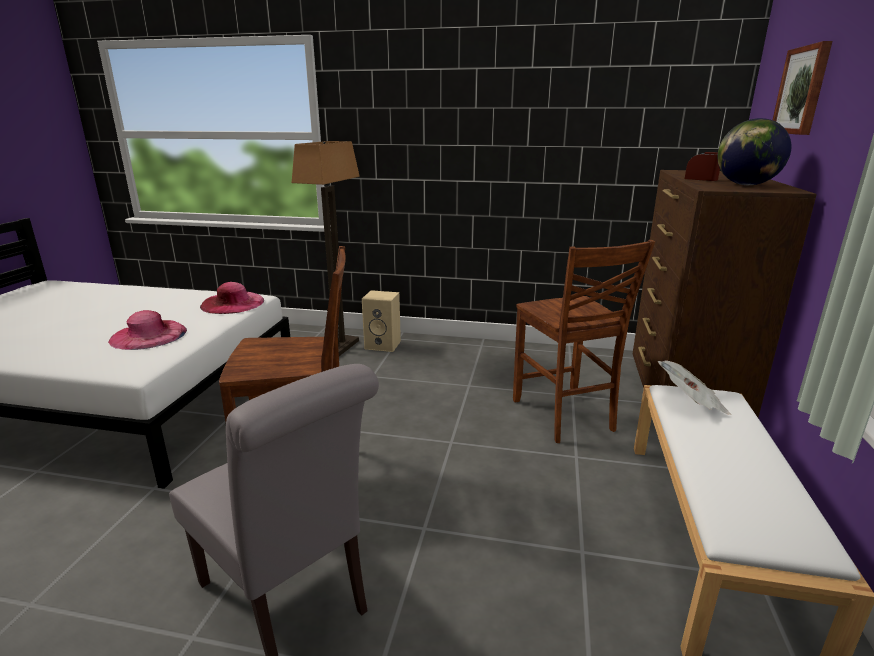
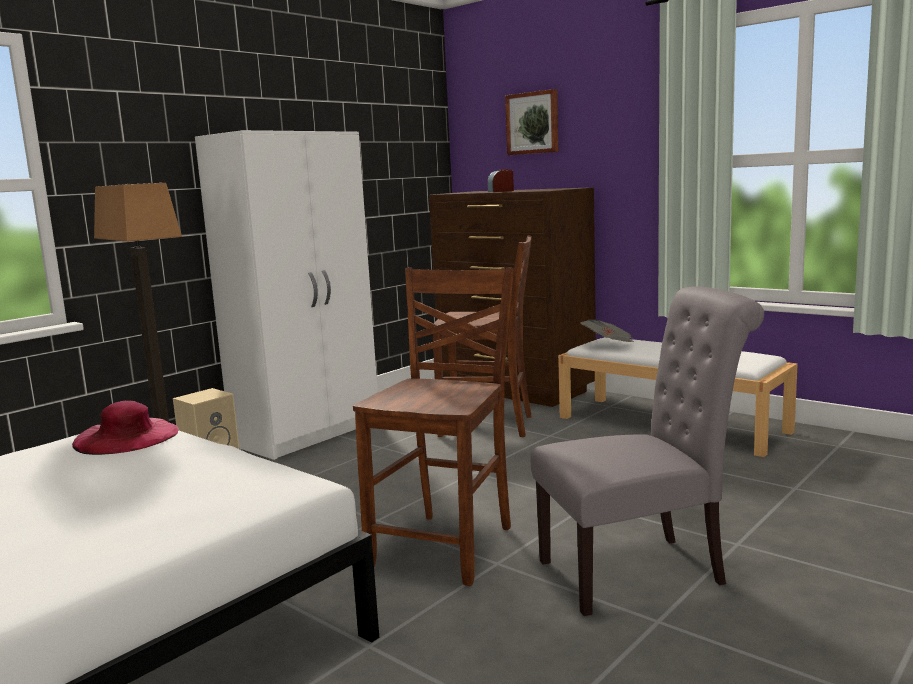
camera: 60 degrees left, 10 degrees down
pink hat [108,310,187,350] -> none
globe [718,118,791,185] -> none
none -> white wardrobe [195,130,378,460]

